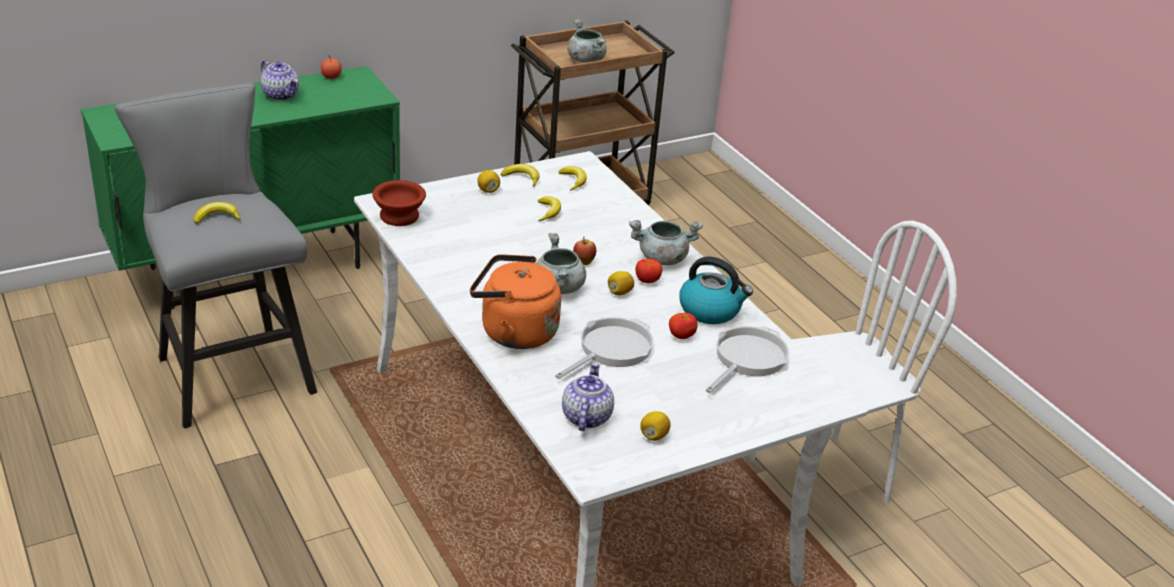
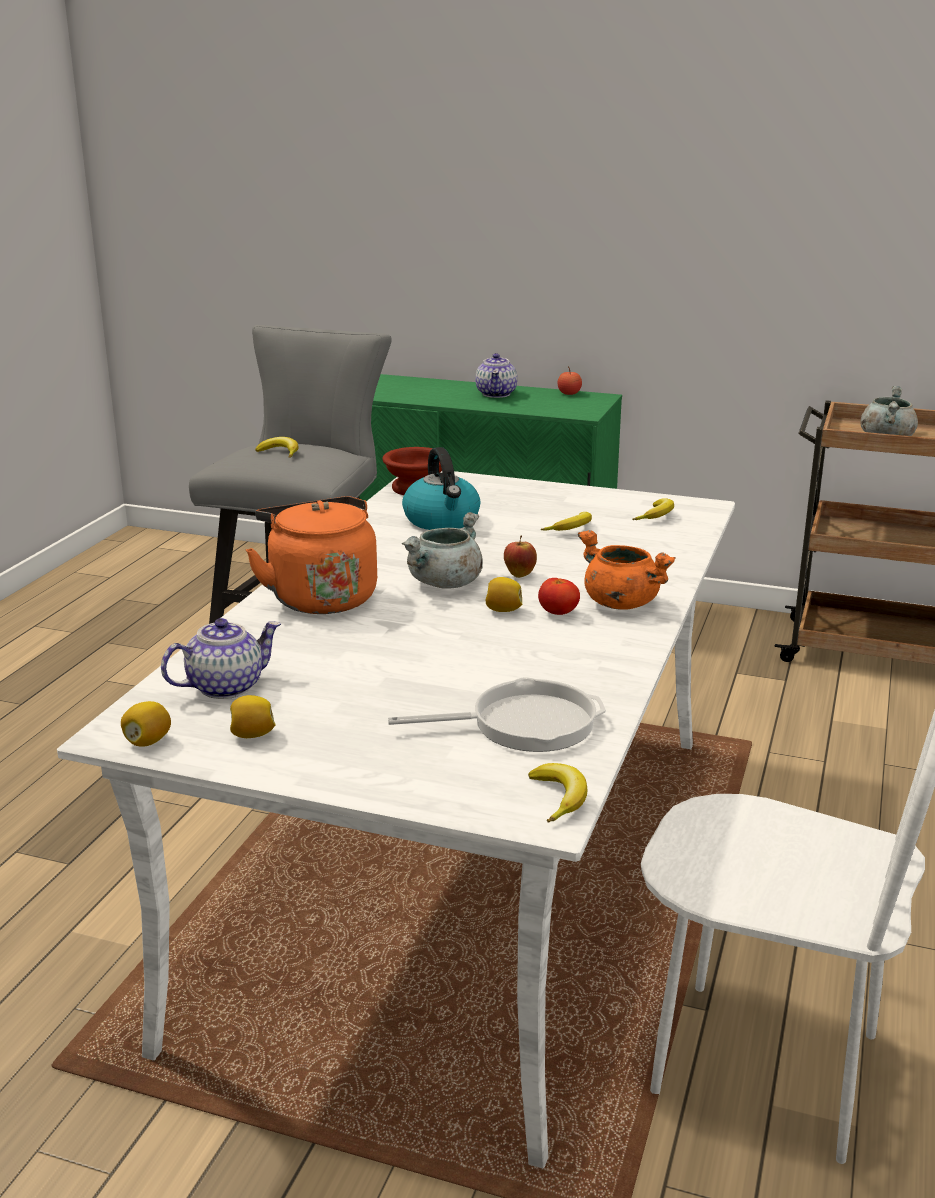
camera: 50 degrees right, 10 degrees down
lemon [477,170,500,193] -> lemon moved to [121,701,171,747]
banana [501,164,539,187] -> banana moved to [528,763,587,823]
frying pan [555,317,653,379] -> none
grey cooking pot [629,220,703,266] -> orange cooking pot [578,530,676,610]
tomato [669,313,698,339] -> none
kettle [680,256,753,324] -> kettle moved to [402,447,481,530]

